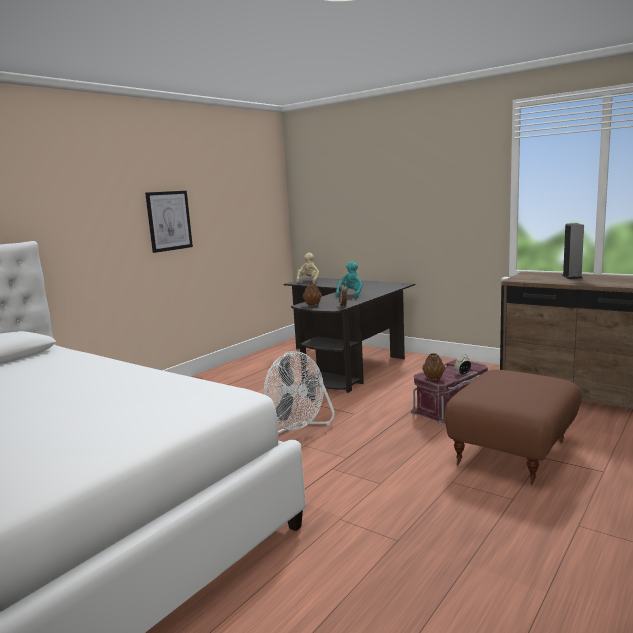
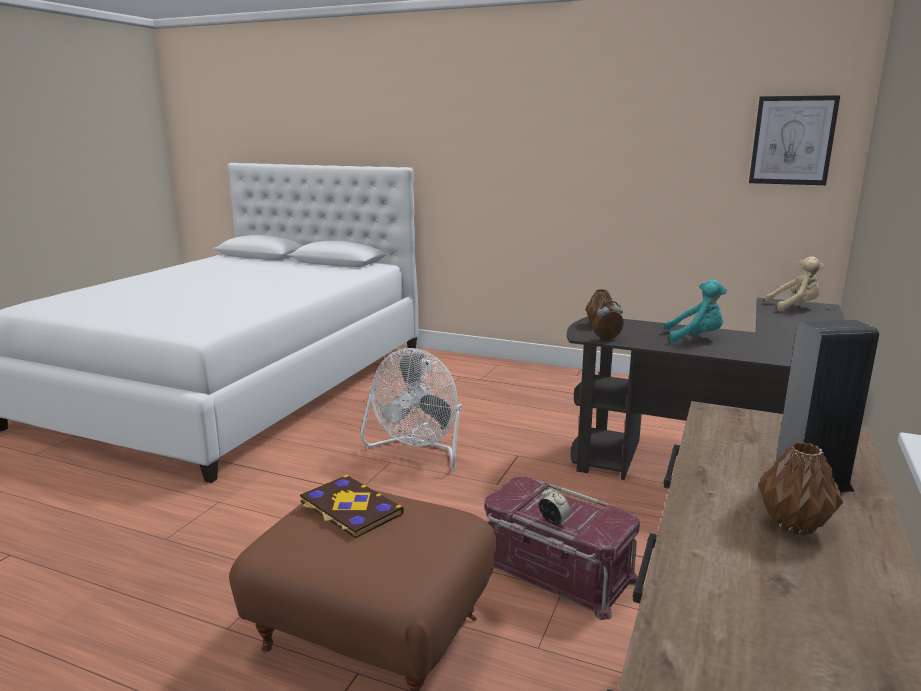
camera: 75 degrees right, 5 degrees up
picture [145,191,193,253] -> picture moved to [749,95,840,185]
brown vase [422,353,445,381] -> brown vase moved to [758,442,843,536]
none -> book [300,474,404,538]

